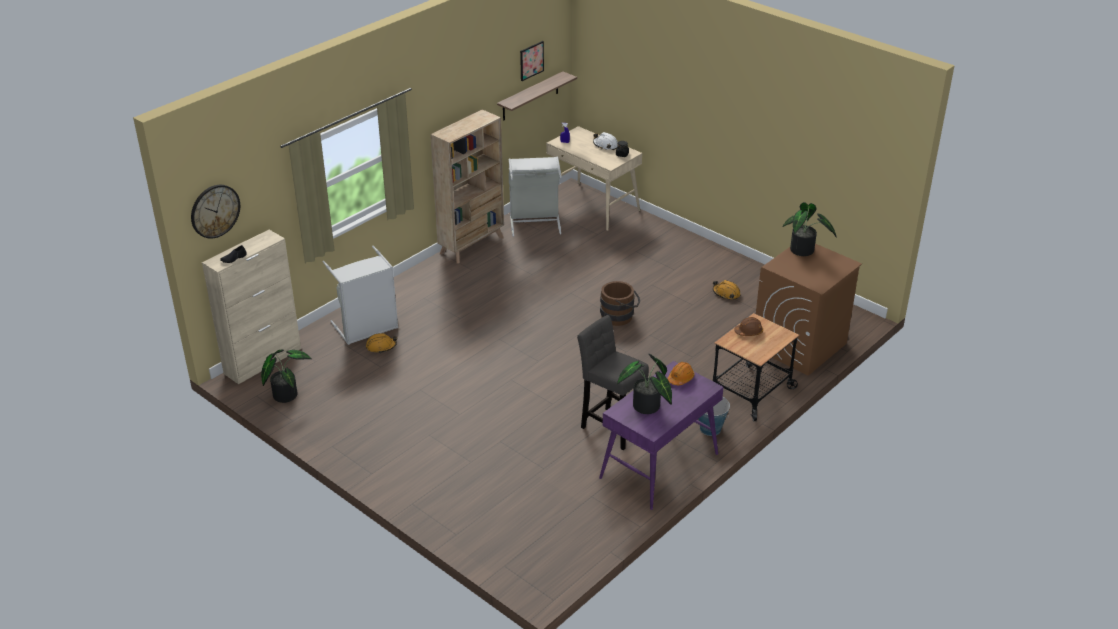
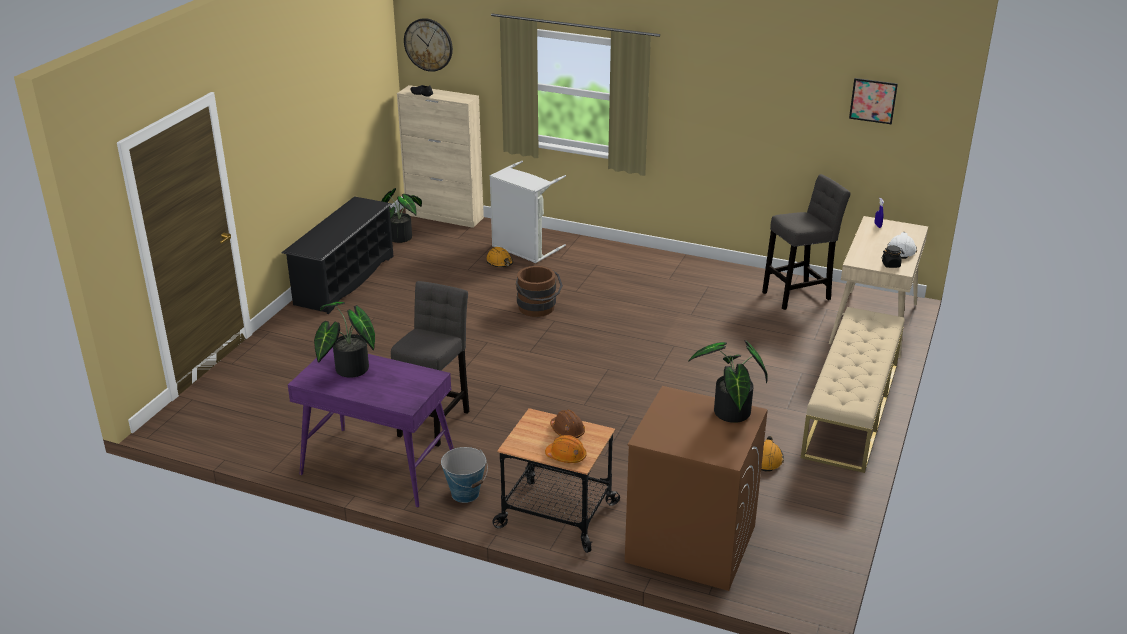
camera: 70 degrees right, 5 degrees down
beige bookcase [430,109,504,264] -> none
shelf [497,71,577,120] -> none
grey laundry basket [509,157,561,237] -> grey stool [762,174,851,310]
brown bucket [600,281,640,326] -> brown bucket moved to [516,266,563,317]
orange hard hat [668,362,694,385] -> orange hard hat moved to [545,435,587,463]
none -> black shoe rack [282,196,393,314]
none -> beige bench [801,307,904,473]

